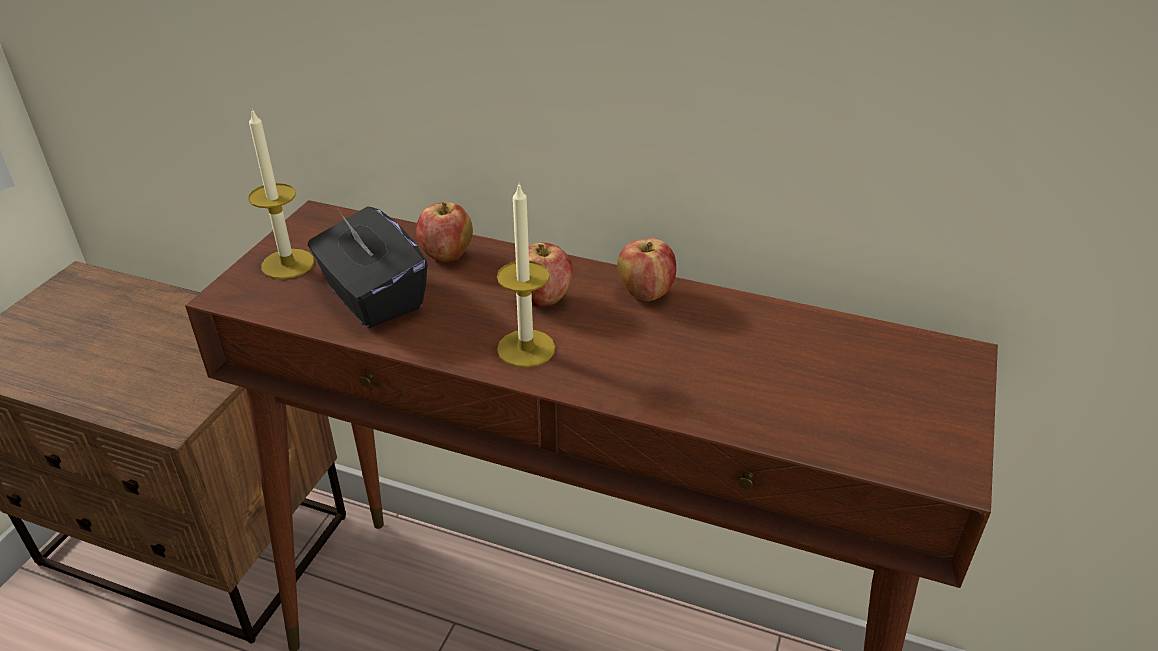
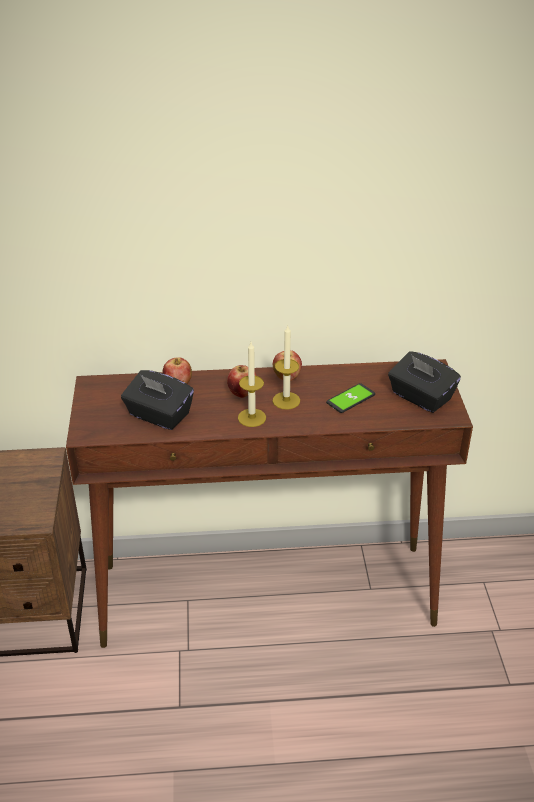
camera: 25 degrees left, 0 degrees up
candle [248,108,314,279] -> candle moved to [273,326,300,410]
none -> phone [326,383,375,413]
none -> black tissue box [388,351,461,413]

